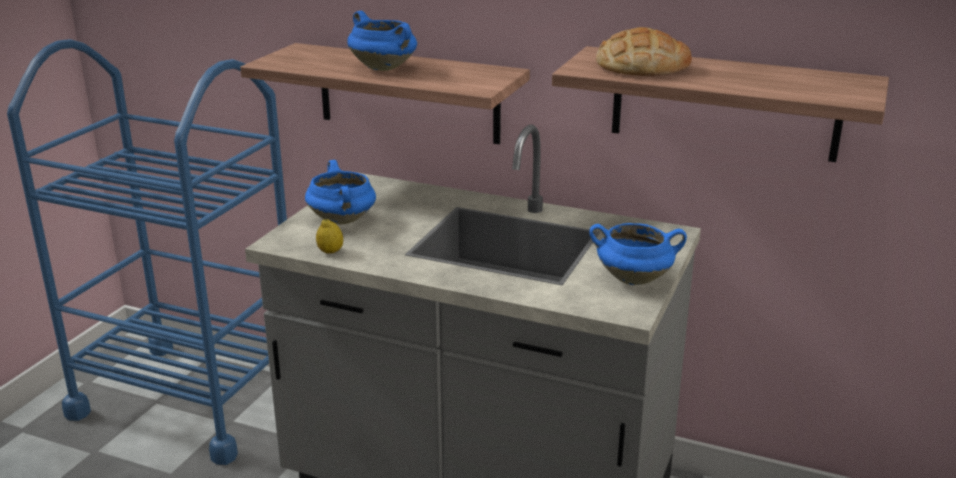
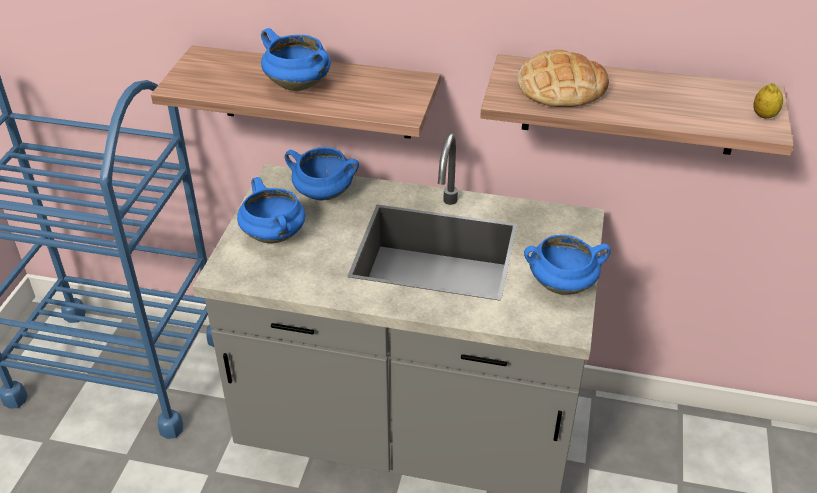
camera: 10 degrees left, 15 degrees up
lemon [316,219,343,254] -> lemon moved to [753,83,783,118]
none -> blue cooking pot [284,147,359,201]

